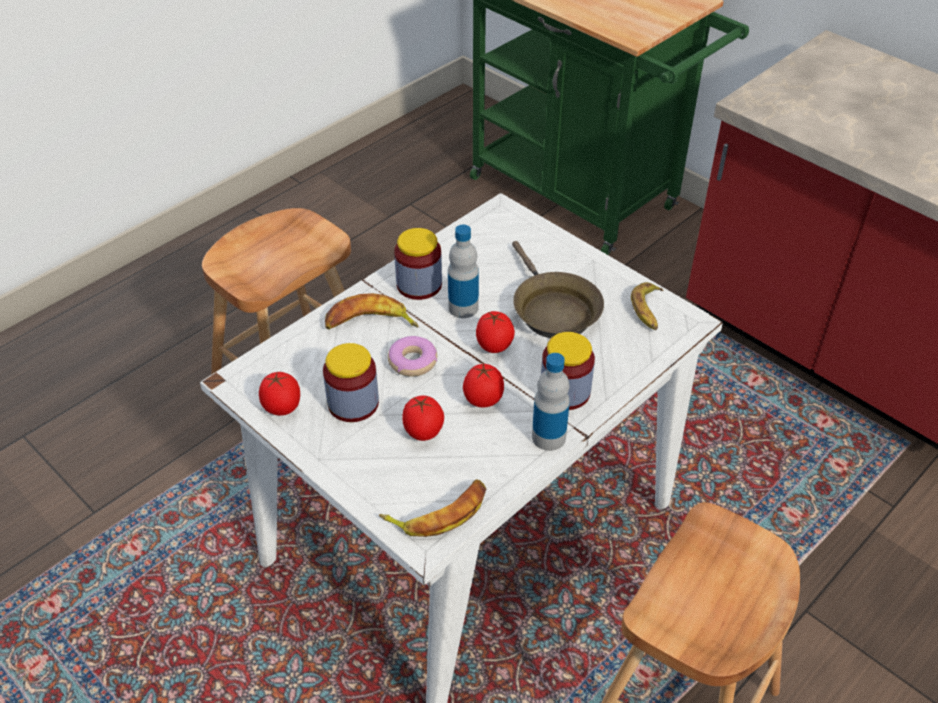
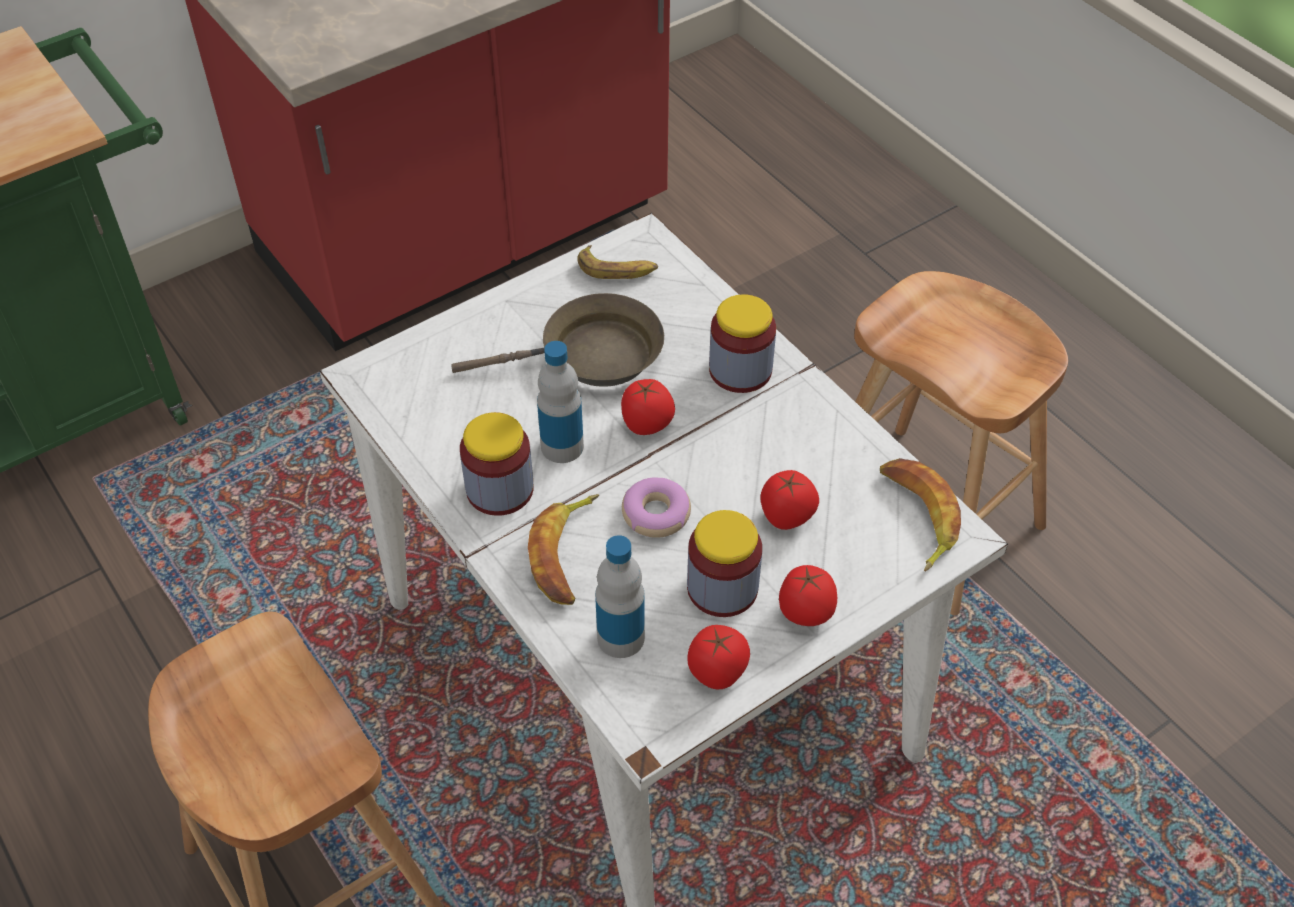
camera: 80 degrees left, 5 degrees up
tomato [463,363,504,407] -> tomato moved to [779,565,837,626]
bottle [532,353,570,451] -> bottle moved to [595,535,645,658]

